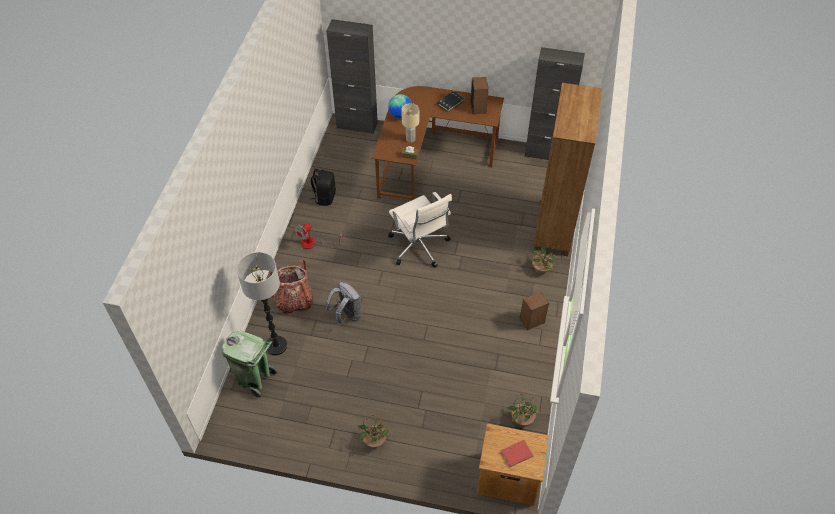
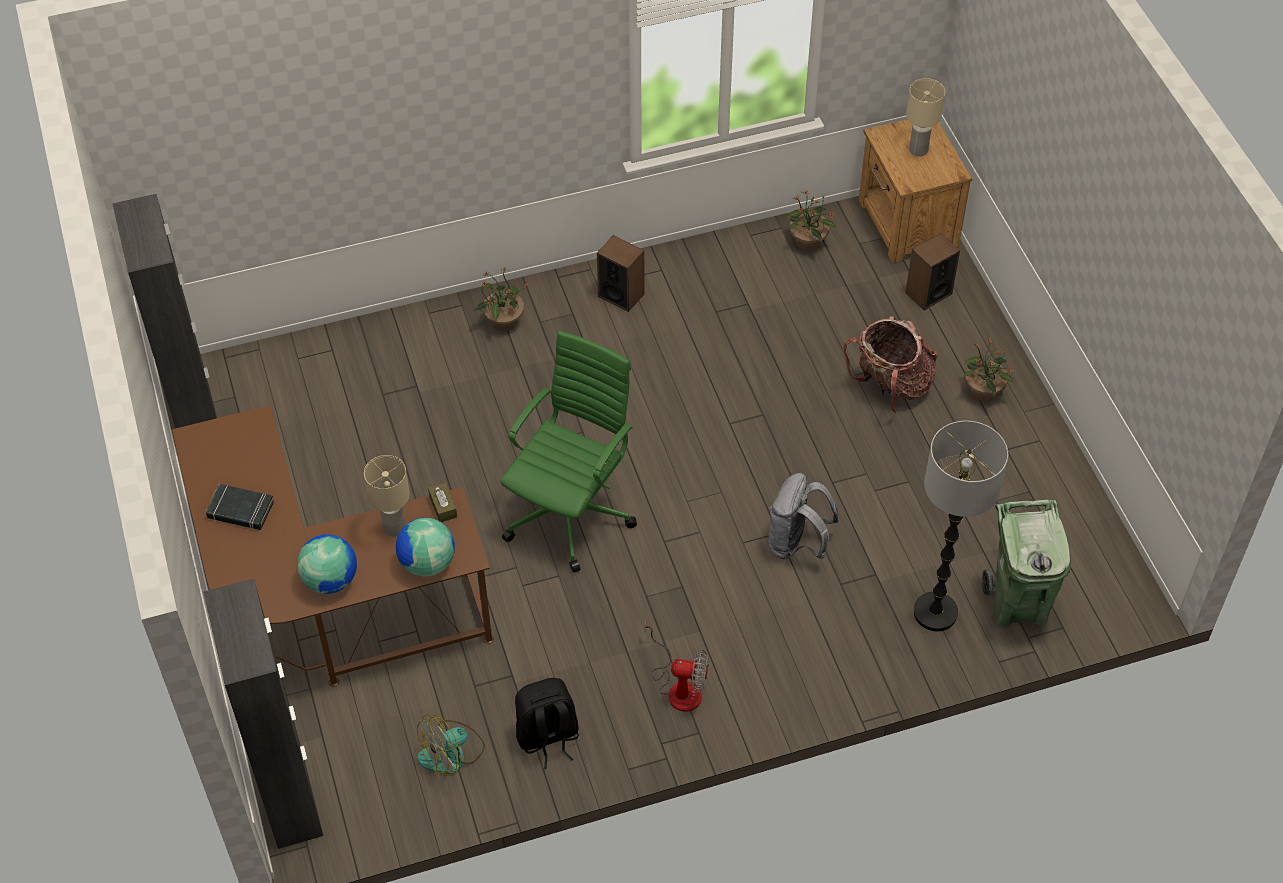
camera: 120 degrees left, 0 degrees up
backpack [270,259,313,314] -> backpack moved to [844,316,937,413]
white office chair [388,192,452,267] -> green office chair [501,331,637,573]
speaker [470,77,489,114] -> speaker moved to [906,233,960,310]
red book [500,440,533,467] -> beige table lamp [906,78,945,156]
brown bookcase [534,83,602,256] -> none
none -> globe [396,518,455,577]
none -> fan [417,714,485,776]

